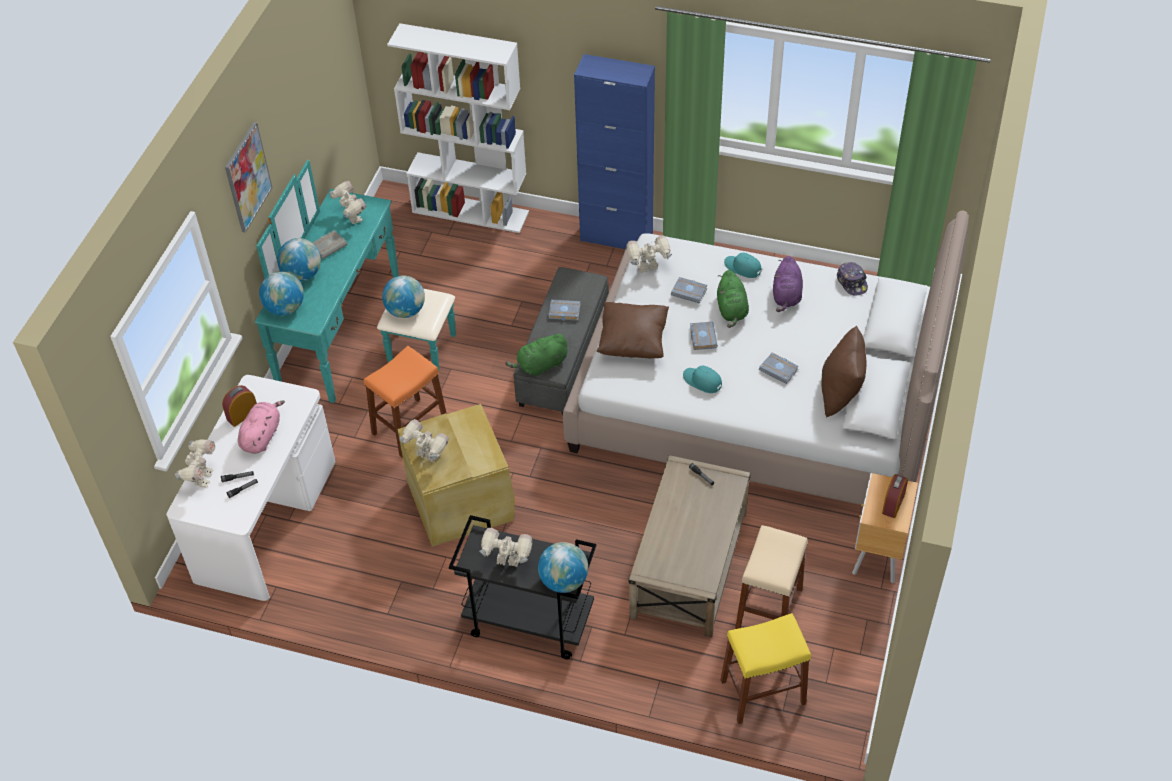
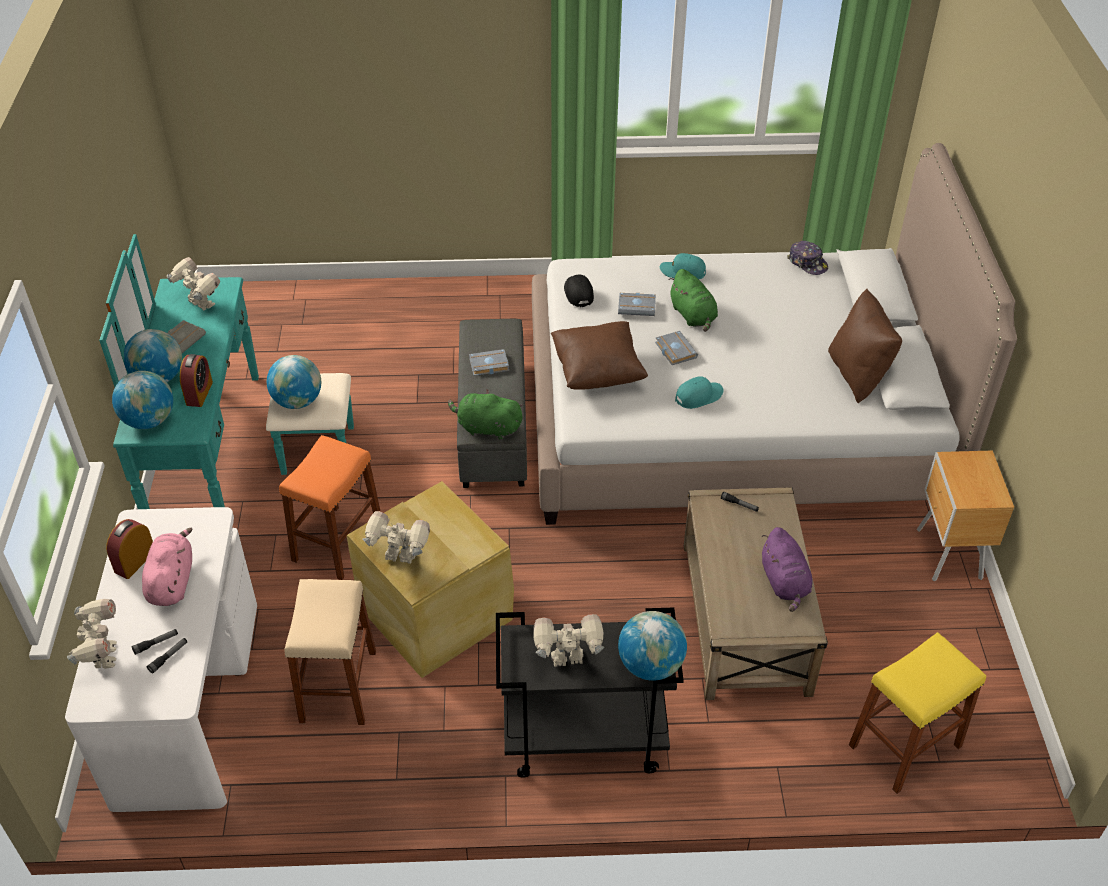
camera: 20 degrees left, 5 degrees down
picture [225,122,273,233] -> none
white bookcase [387,23,529,233] -> none
green plush toy [505,333,567,377] -> green plush toy turned 60 degrees clockwise [448,389,523,440]
blue cabinet [574,54,655,249] -> none
toy robot [626,236,672,273] -> black cap [564,275,594,307]
turquoise cap [683,366,722,393] -> turquoise cap turned 135 degrees clockwise [675,376,724,409]
beige stool [735,525,808,629] -> beige stool moved to [285,579,376,725]
grey book [759,353,799,384] -> none
purple plush toy [773,256,803,312] -> purple plush toy moved to [761,527,813,612]
alarm clock [882,474,908,518] -> alarm clock moved to [180,354,213,407]

